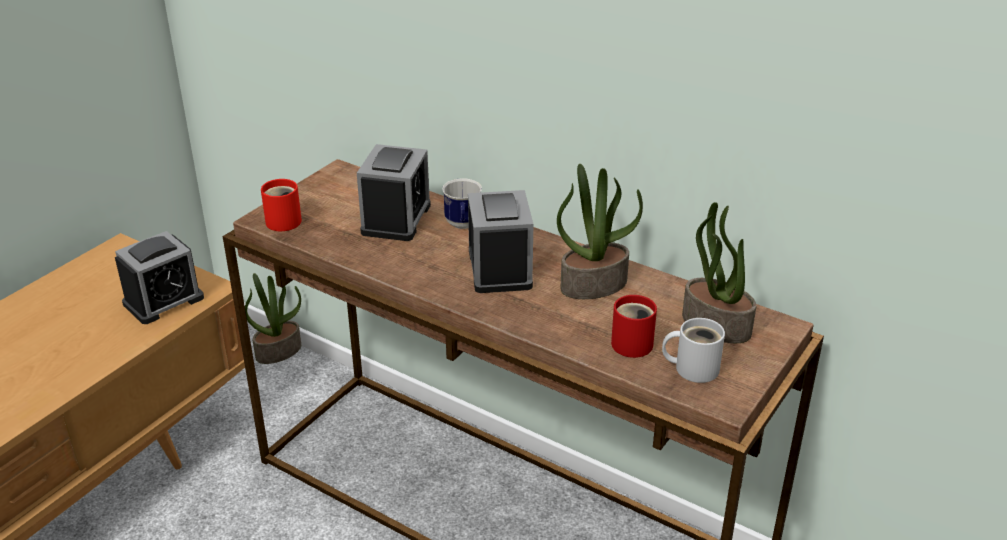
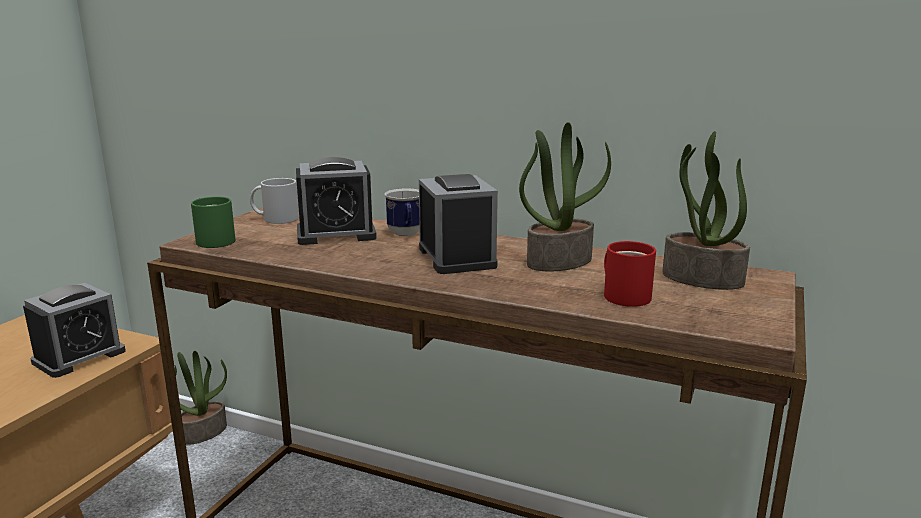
camera: 10 degrees left, 15 degrees down
red mug [261,179,302,231] -> green mug [191,196,235,248]
alarm clock [357,144,431,241] -> alarm clock turned 75 degrees clockwise [296,157,377,245]
white mug [662,318,725,383] -> white mug moved to [250,178,299,224]

